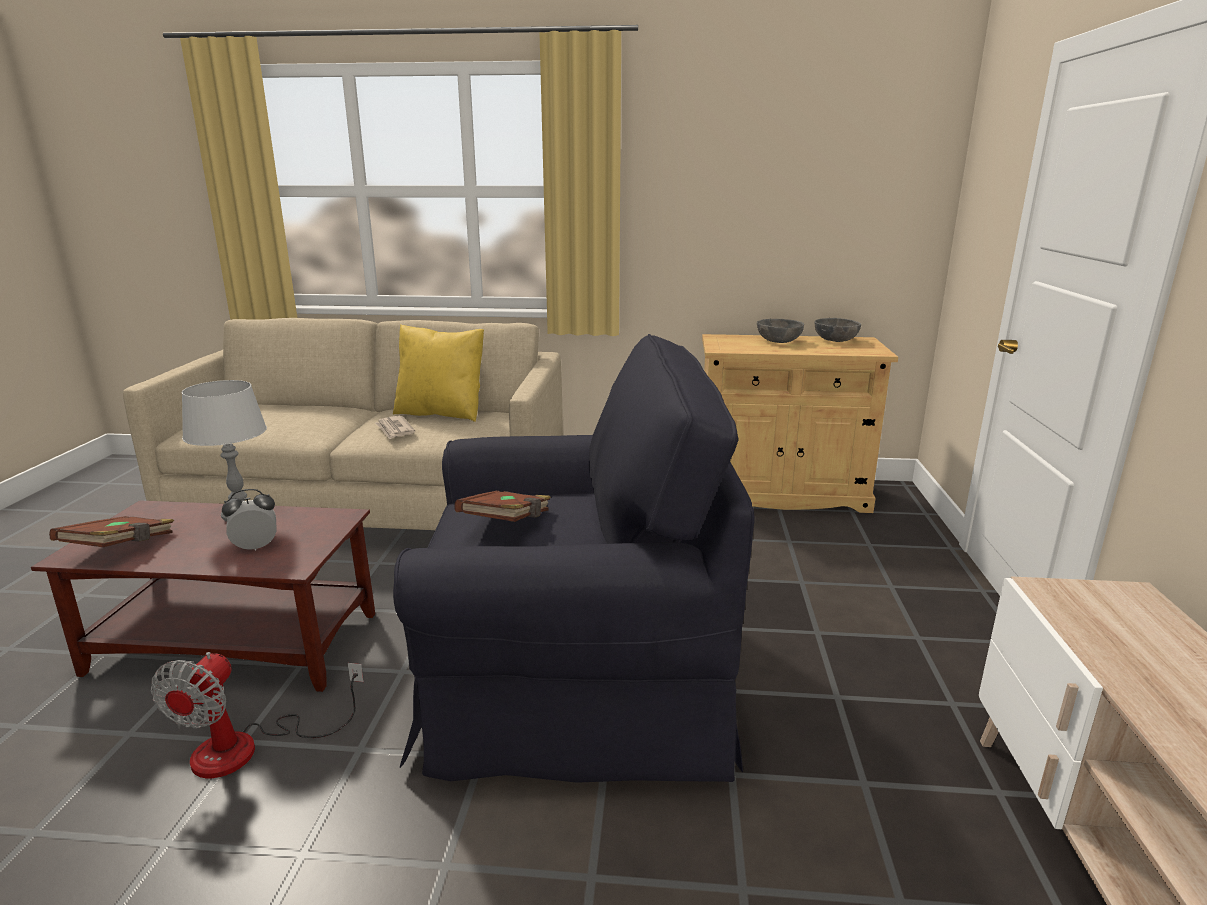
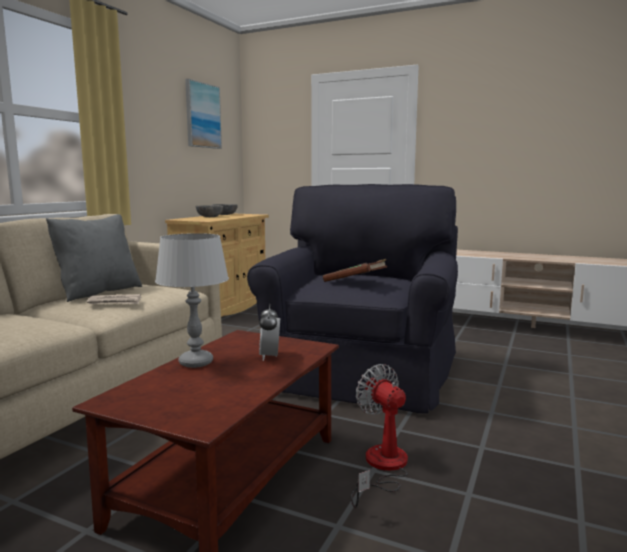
camera: 70 degrees left, 10 degrees down
brown book [49,516,174,547] -> none
fan [151,652,364,778] -> fan turned 150 degrees counterclockwise [351,364,408,508]
yellow pillow [393,324,484,422] -> grey pillow [46,214,142,302]
none -> picture [185,79,222,149]

